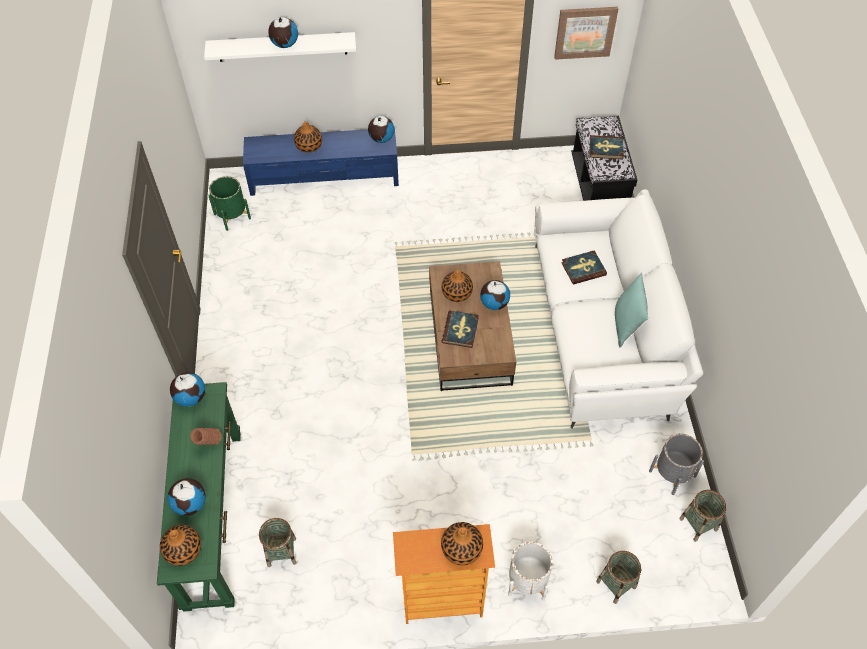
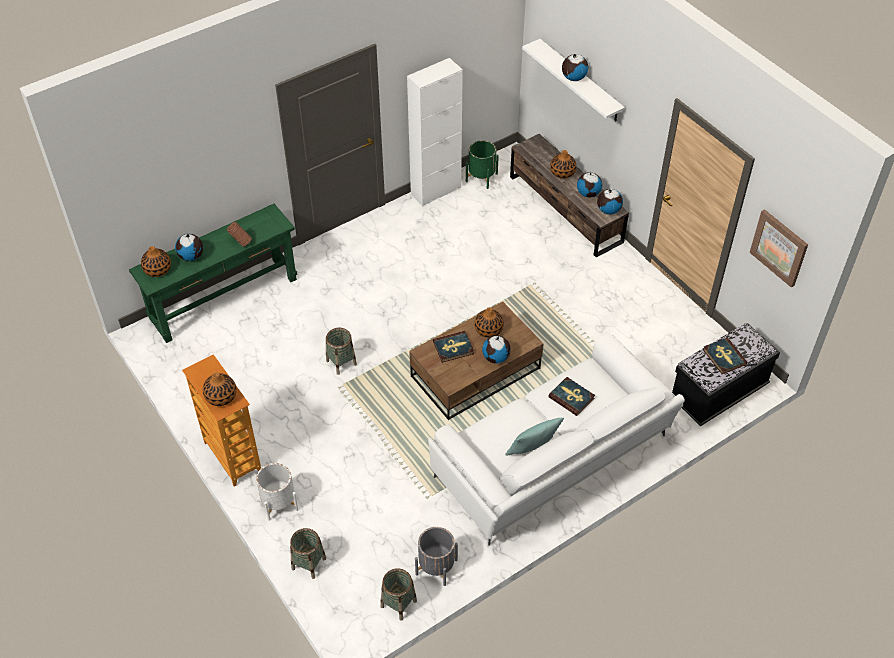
camera: 60 degrees right, 5 degrees down
globe [170,372,205,407] -> globe moved to [577,172,602,198]
blue tv stand [243,128,399,196] -> brown tv stand [510,134,629,258]
basket [259,518,297,567] -> basket moved to [326,328,357,375]
none -> white cabinet [407,58,463,206]

